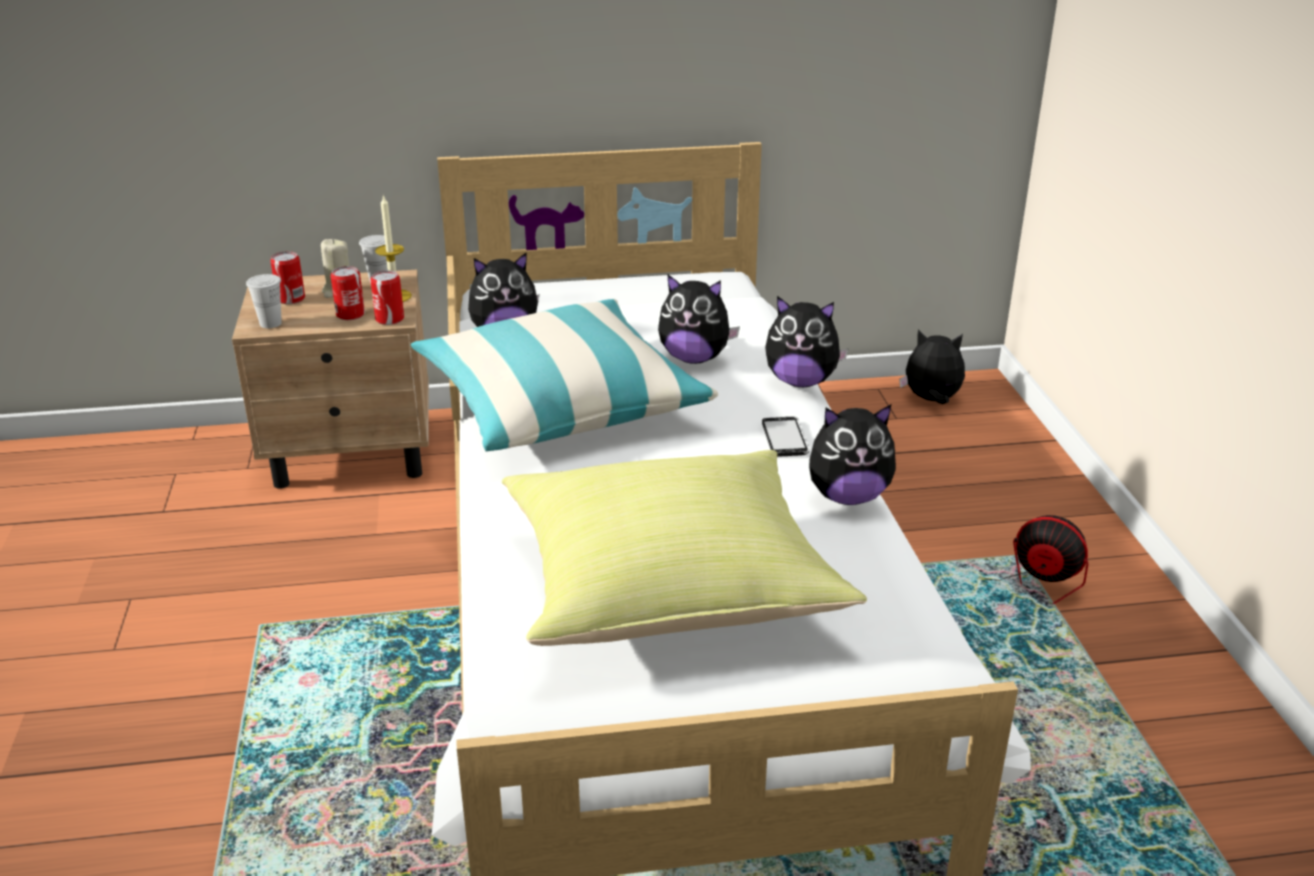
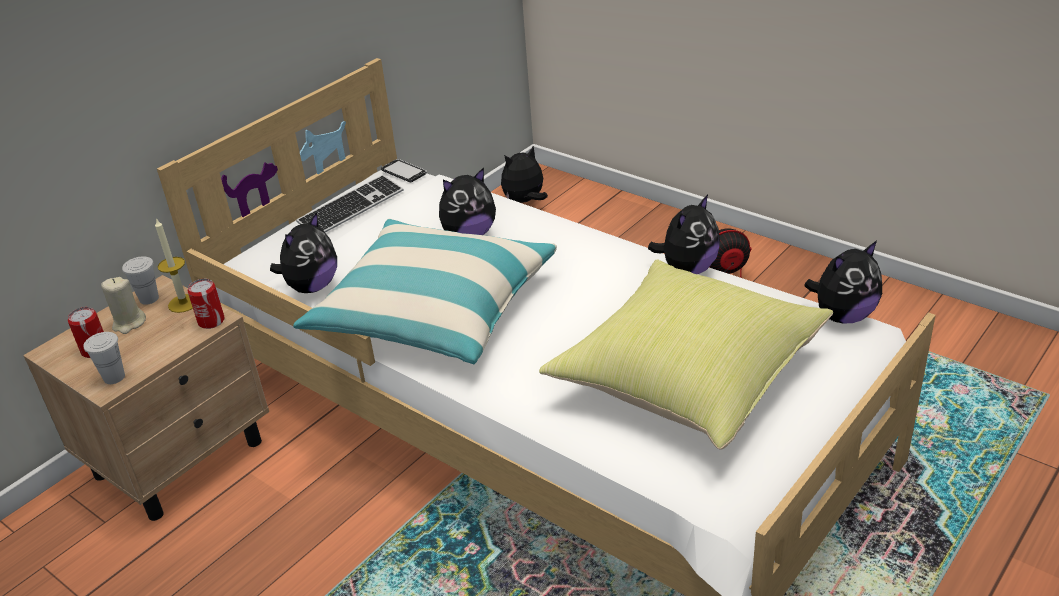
camera: 40 degrees left, 5 degrees up
can [331,266,365,320] -> none
phone [762,417,810,457] -> phone moved to [381,159,427,182]
plush toy [765,296,849,387] -> plush toy moved to [804,241,882,324]
none -> keyboard [296,175,403,233]

